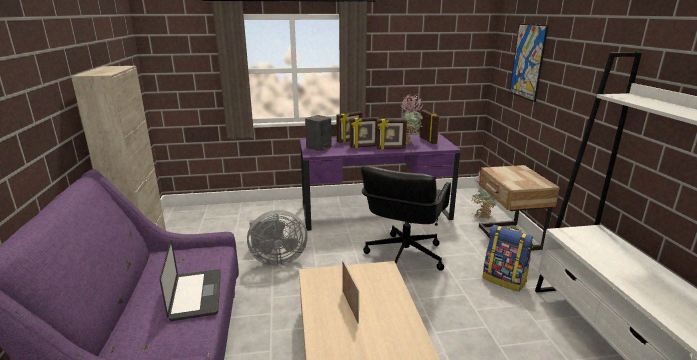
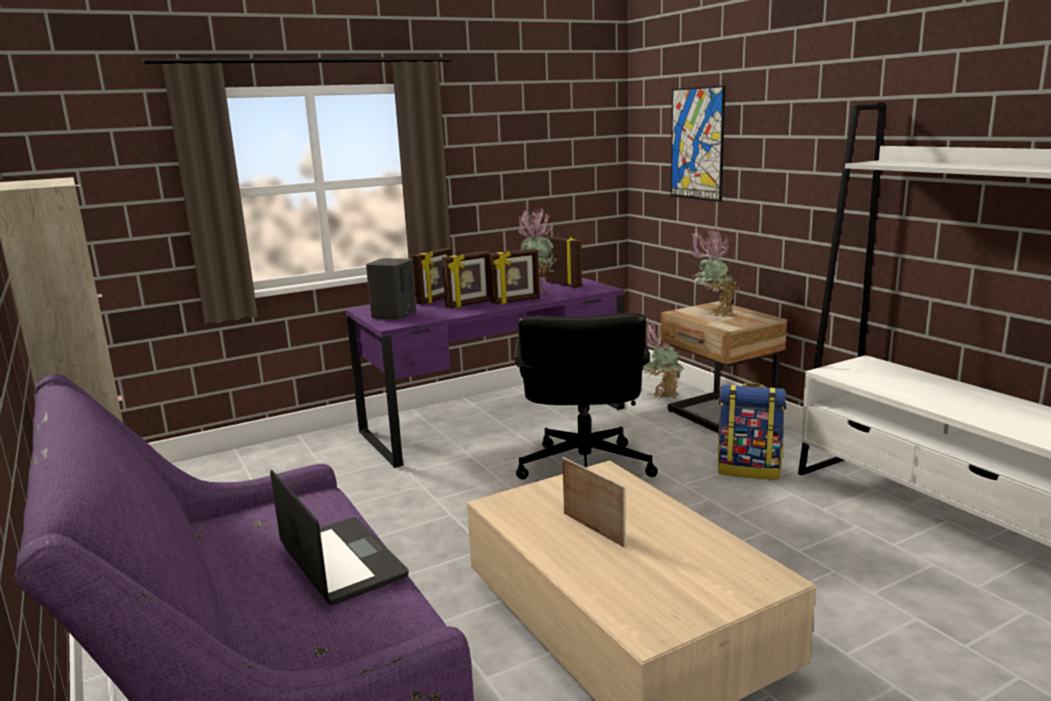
camera: 20 degrees left, 5 degrees down
grey fan [247,210,307,266] -> none
none -> potted plant [688,227,740,316]

